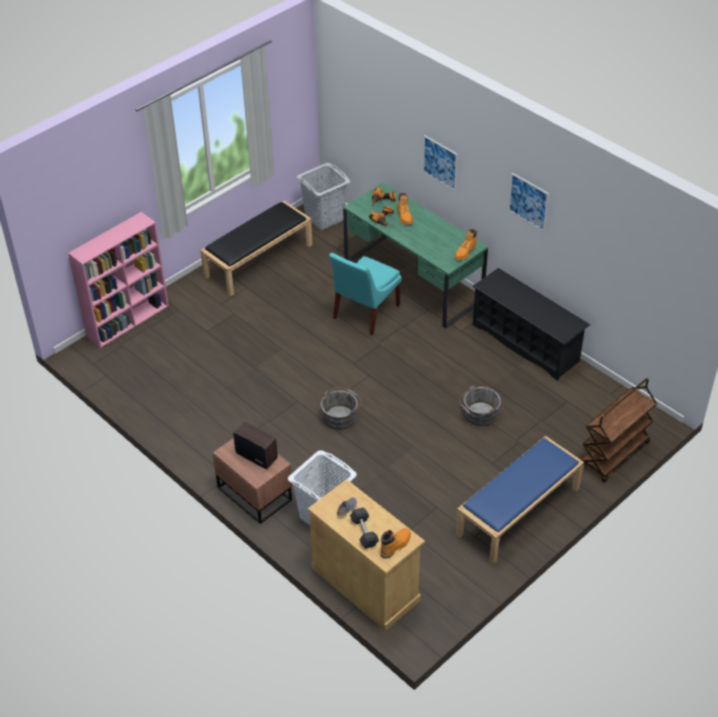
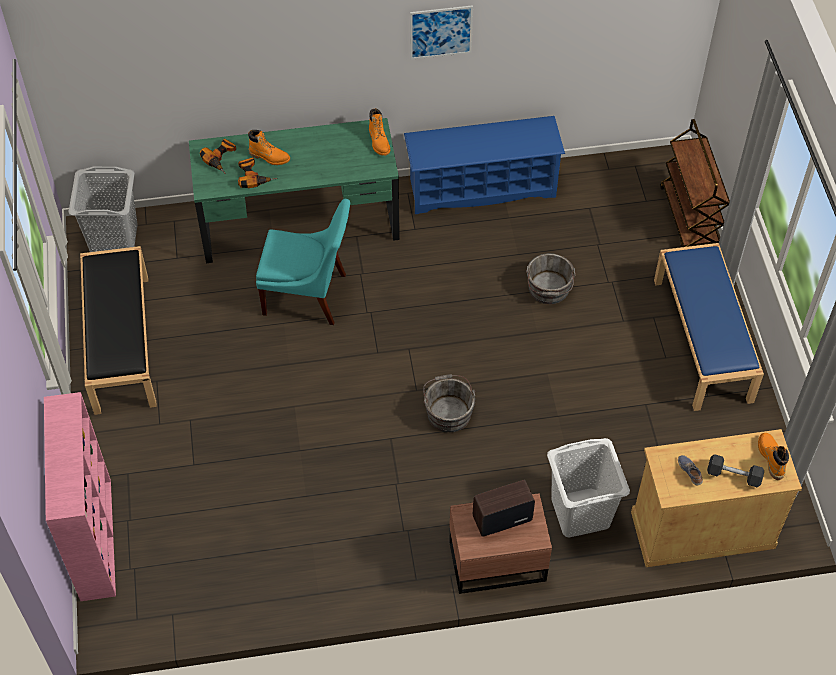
camera: 55 degrees left, 10 degrees up
turquoise chair [329,253,401,336] -> turquoise chair turned 60 degrees counterclockwise [256,199,350,325]
picture [423,135,458,191] -> none
black shoe rack [472,268,590,381] -> blue shoe rack [404,116,565,214]

